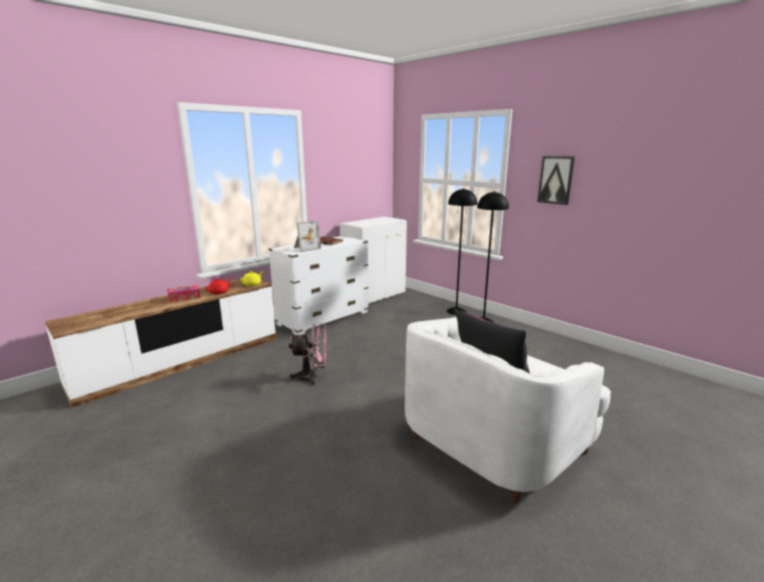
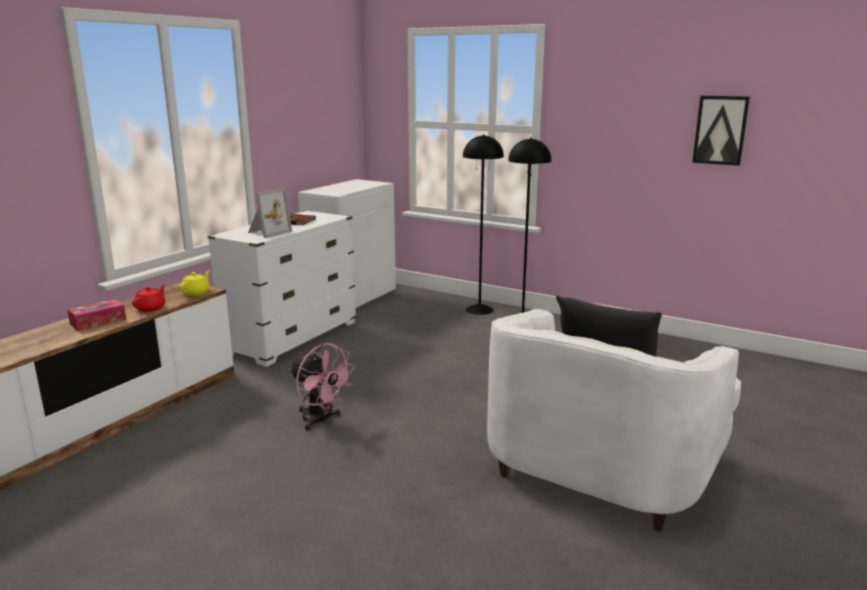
camera: 15 degrees left, 0 degrees up
pink fan [289,323,327,385] -> pink fan turned 60 degrees clockwise [289,343,355,431]
picture [537,156,575,205] -> picture moved to [692,96,750,166]

